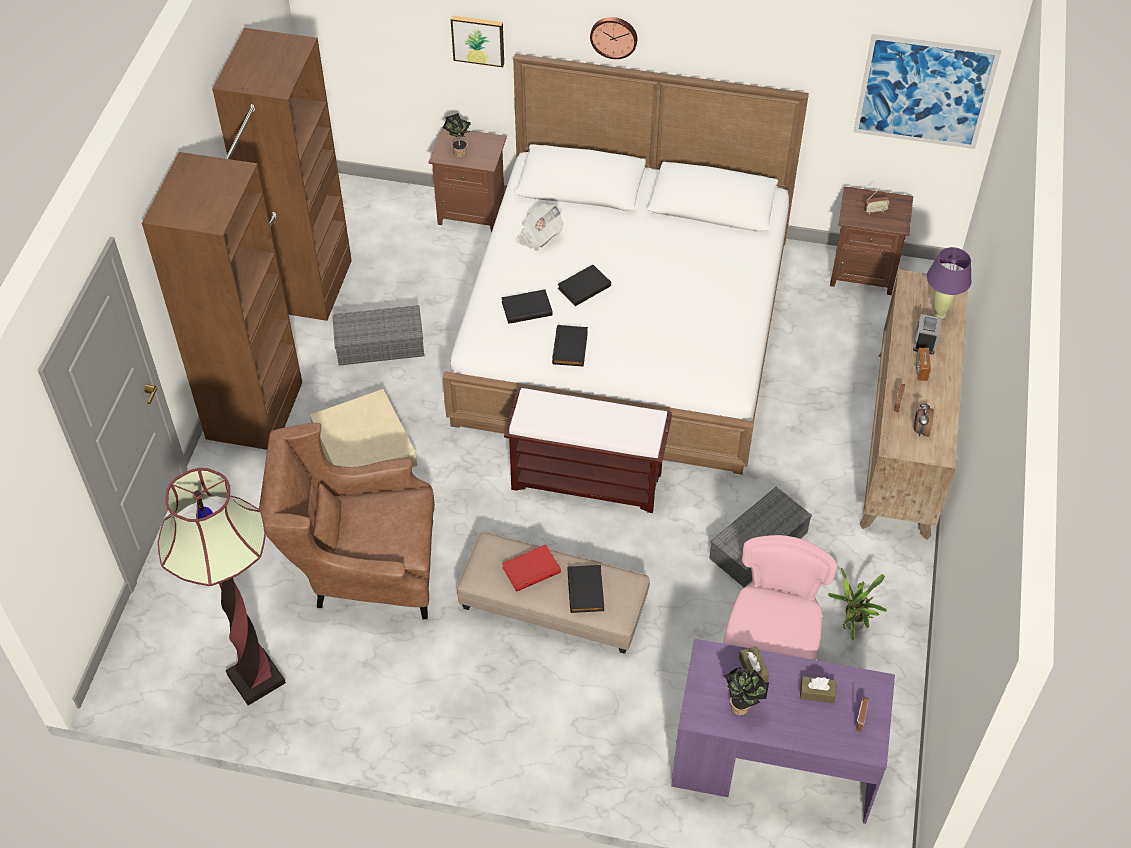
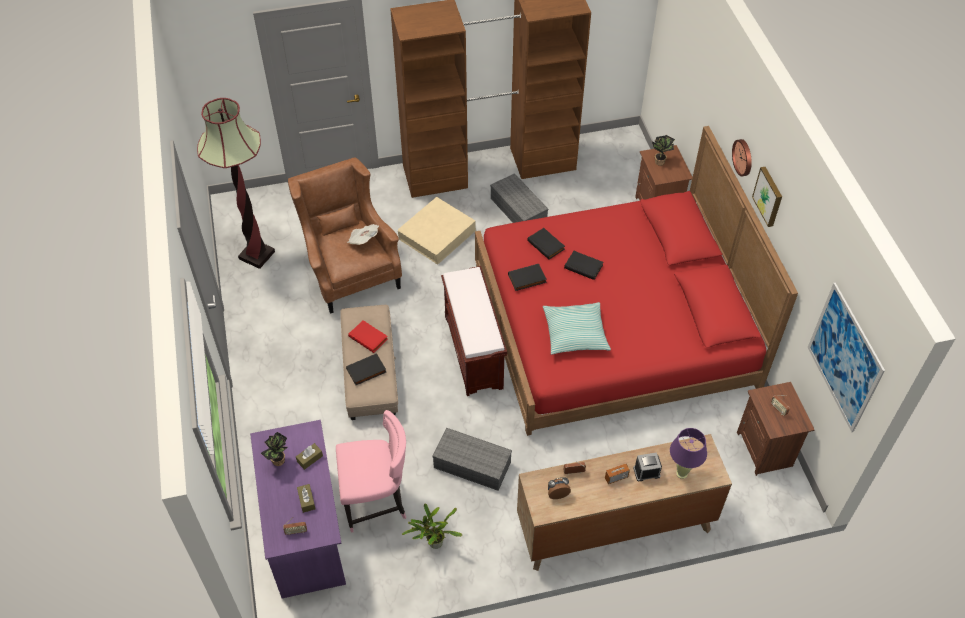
camera: 65 degrees right, 0 degrees up
white bed [442,54,809,475] -> red bed [475,126,798,436]
picture [451,15,504,67] -> picture moved to [752,167,782,227]
newspaper [516,203,564,251] -> newspaper moved to [347,224,379,245]
none -> pillow [543,302,611,355]

